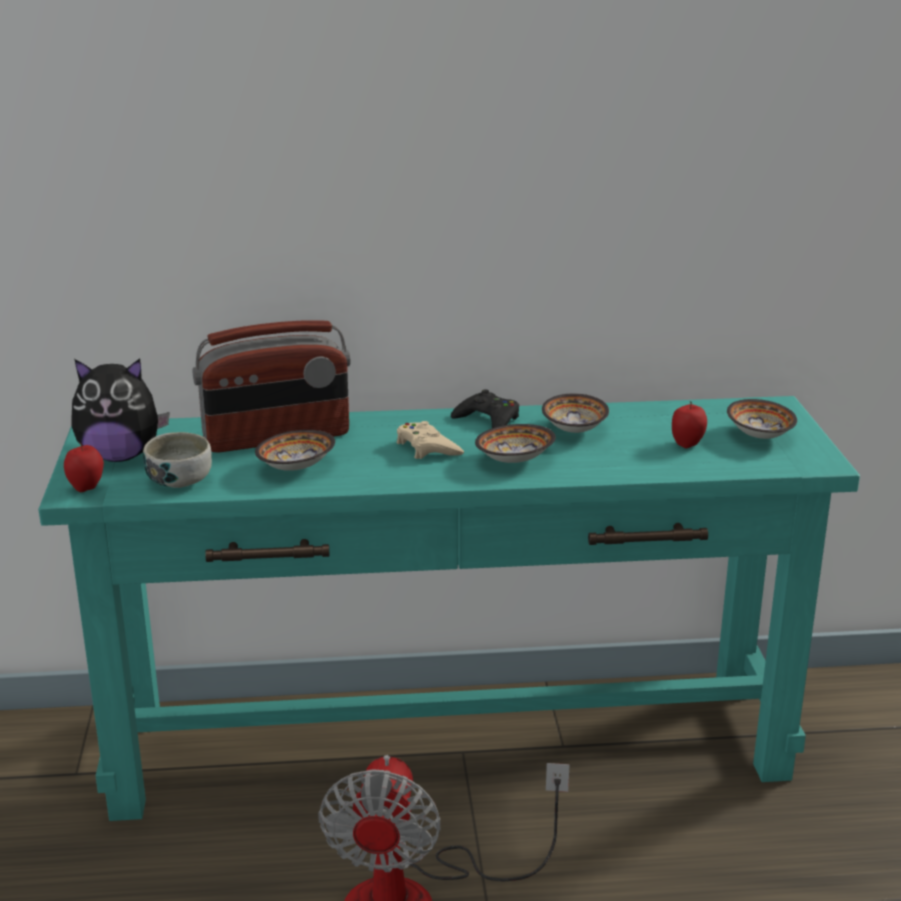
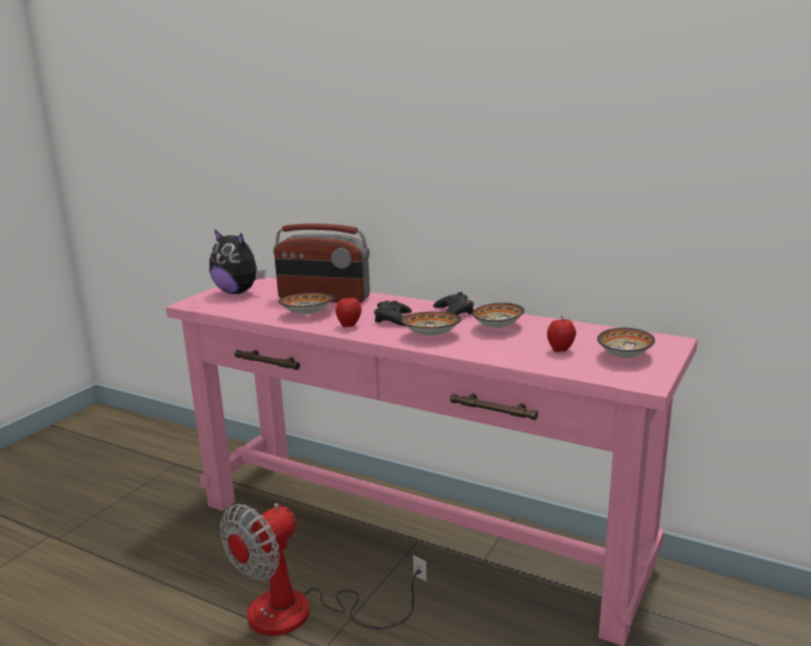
camera: 35 degrees right, 5 degrees down
turquoise console table [38,396,860,821] -> pink console table [166,277,698,646]
apple [64,442,104,492] -> apple moved to [336,294,362,327]
bowl [143,432,212,488] -> none
beige game controller [397,421,464,459] -> black game controller [374,300,412,326]

